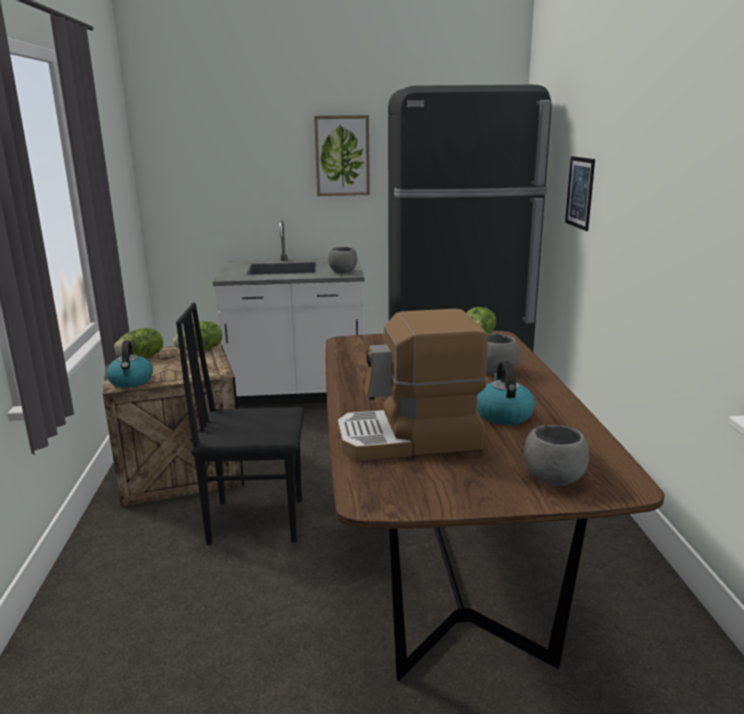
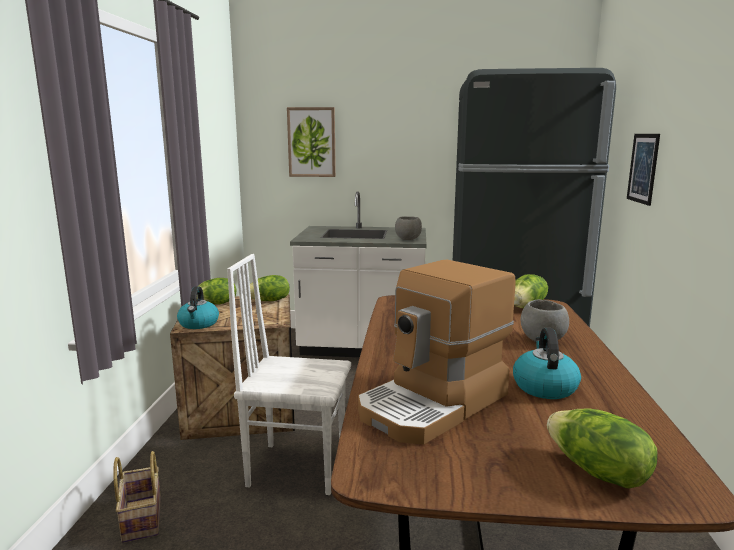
camera: 10 degrees right, 5 degrees down
black chair [176,303,304,545] -> white chair [227,254,351,495]
picture [314,115,370,196] -> picture moved to [287,107,336,177]
coffee machine [337,309,488,461] -> coffee machine turned 45 degrees counterclockwise [358,260,515,445]
grey bowl [524,425,589,486] -> lettuce [547,409,658,488]
none -> basket [113,451,161,543]

